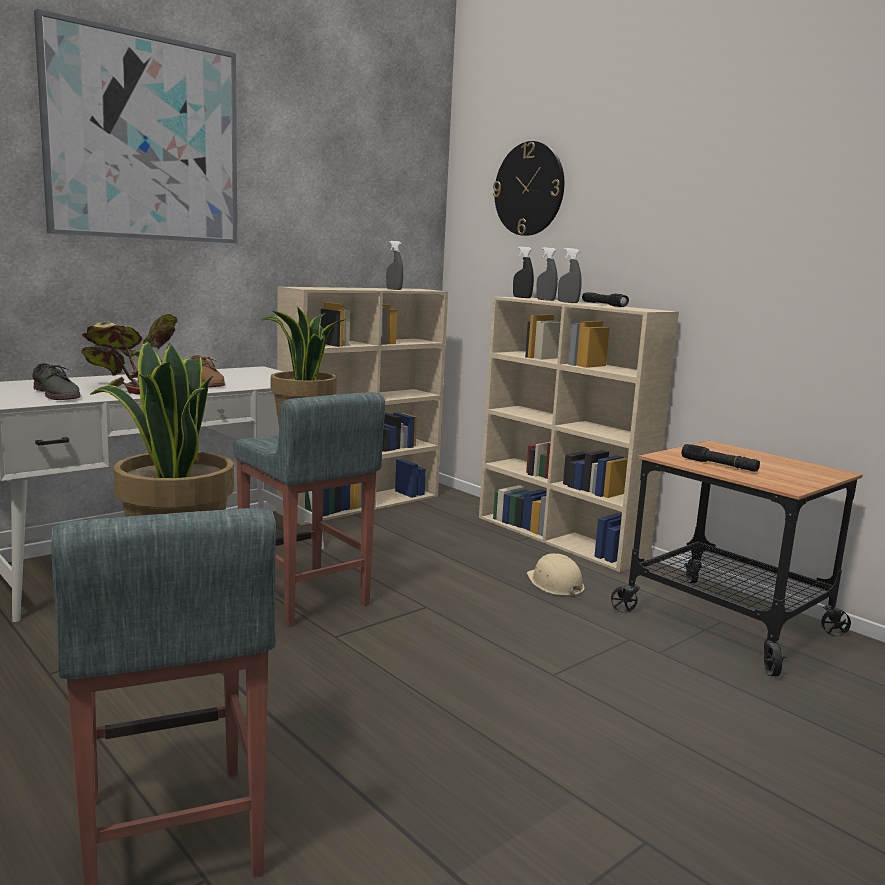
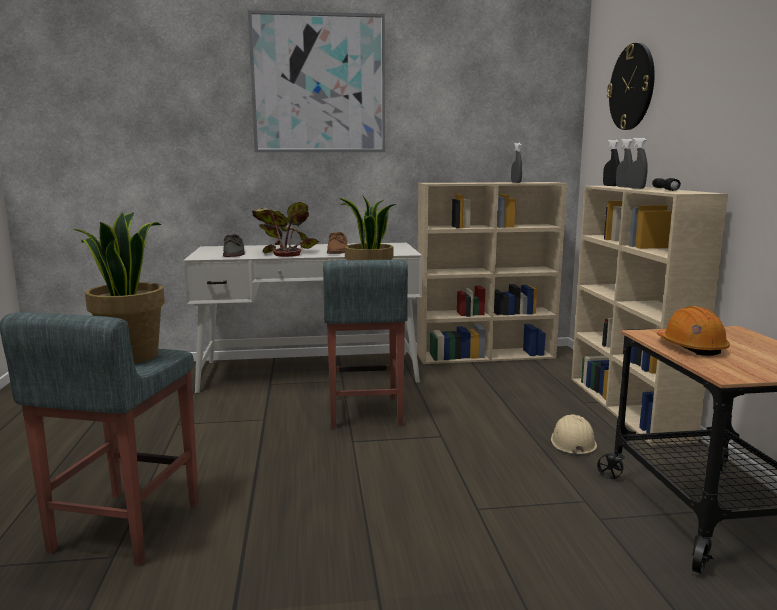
camera: 35 degrees right, 0 degrees up
black flashlight [682,444,760,472] -> orange hard hat [657,306,730,356]

